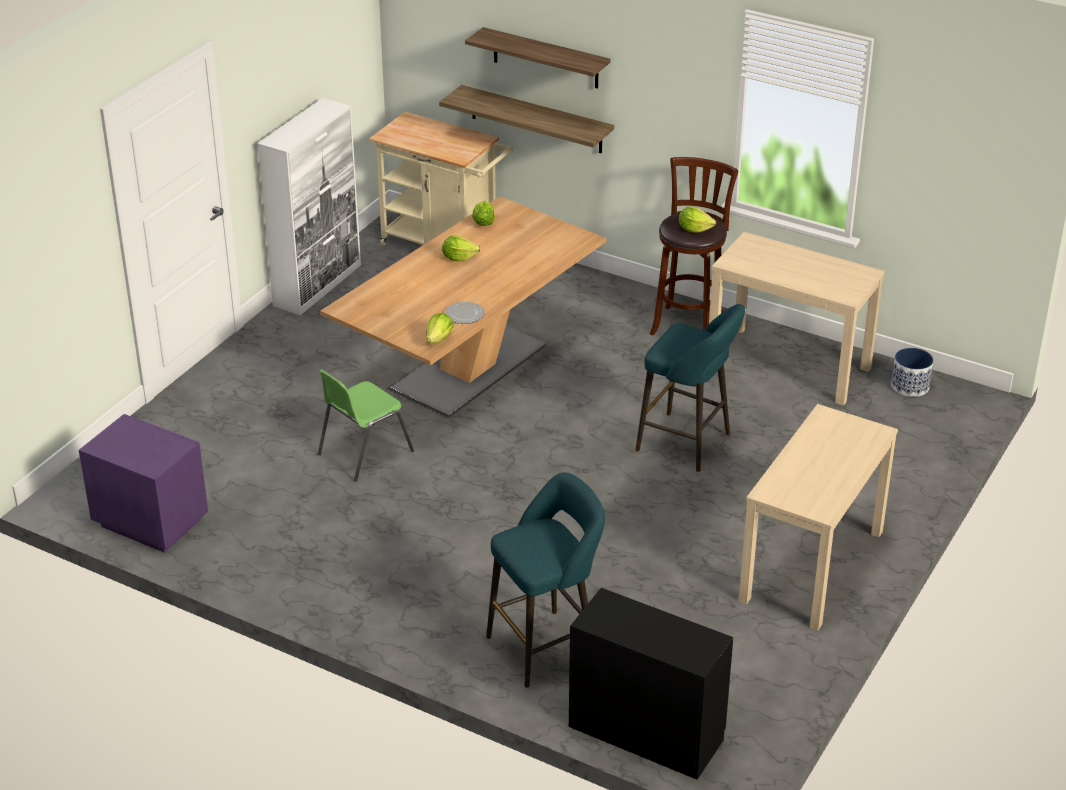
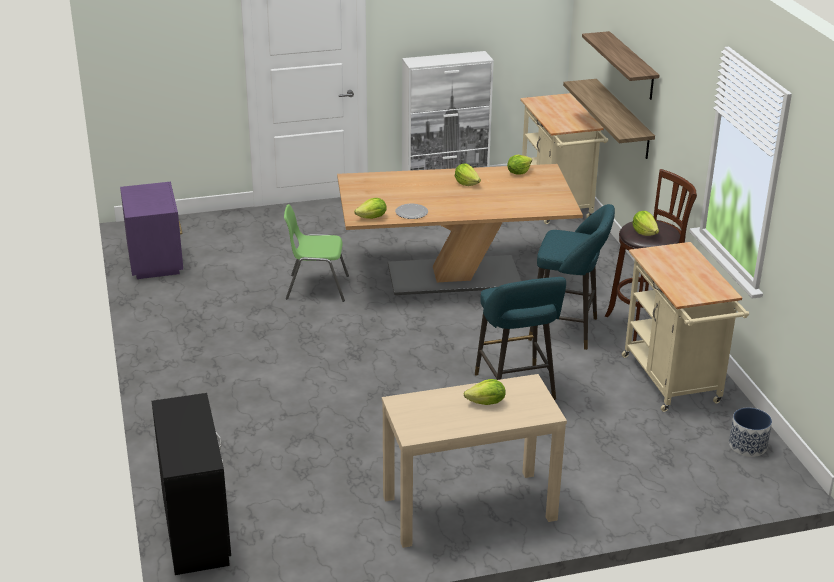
camera: 45 degrees right, 5 degrees down
turquoise stool [486,472,605,688] -> turquoise stool moved to [528,204,615,350]
beige console table [709,232,885,406] -> beige cart [622,242,749,412]
none -> lettuce [464,379,506,405]

